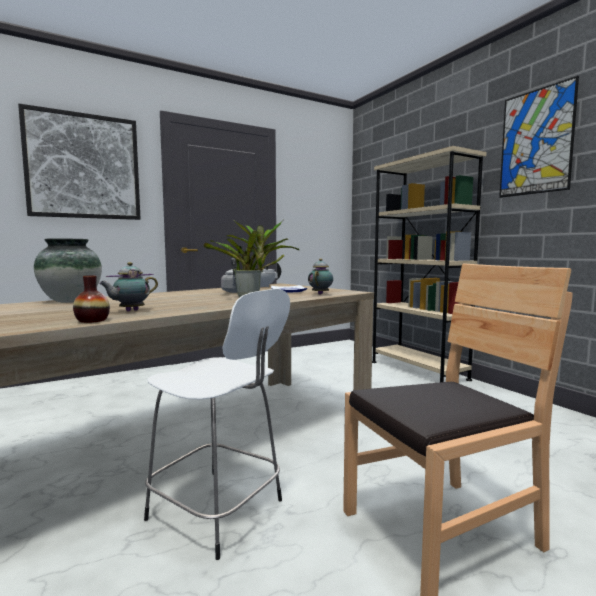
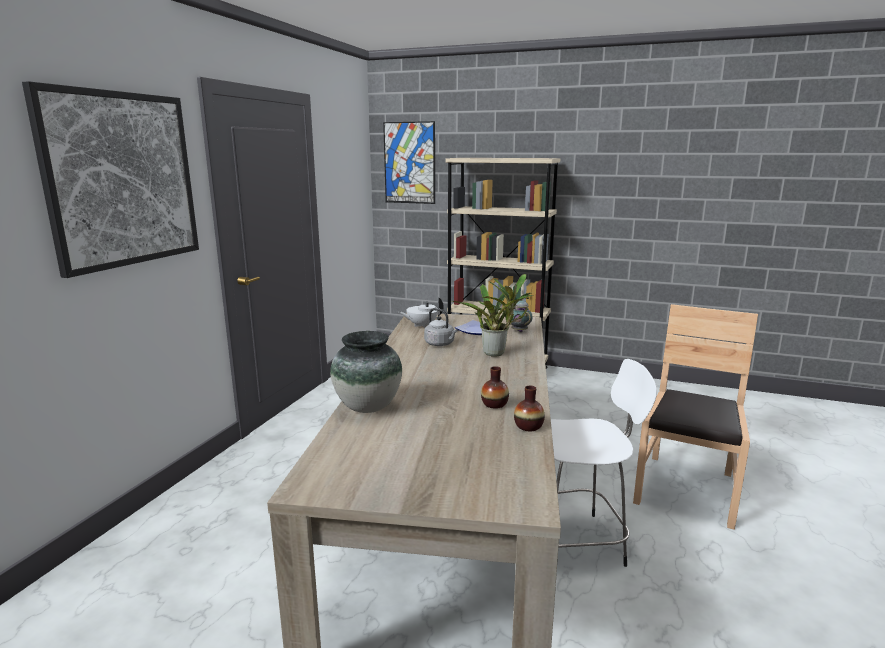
camera: 40 degrees left, 10 degrees up
teapot [99,262,158,311] -> vase [481,366,509,409]
picture [499,76,579,198] -> picture moved to [383,121,435,204]

